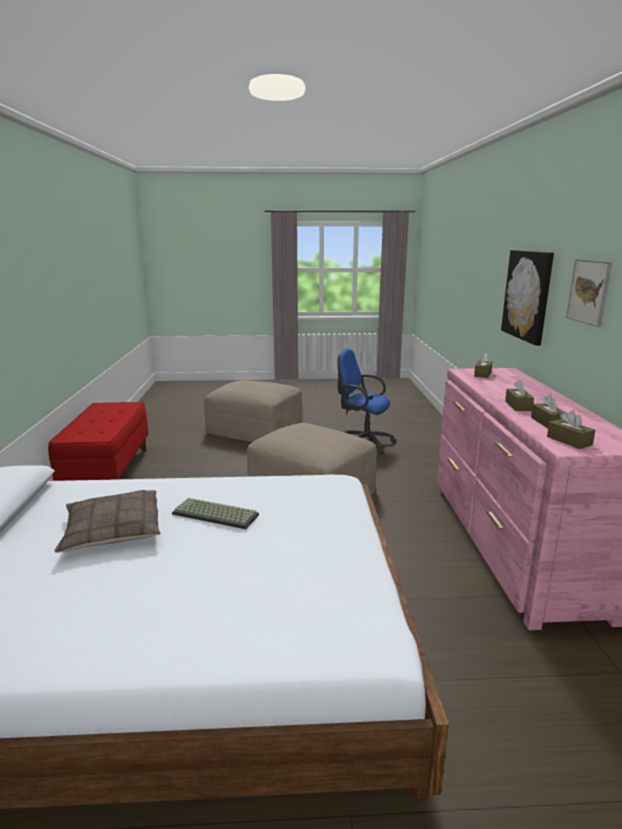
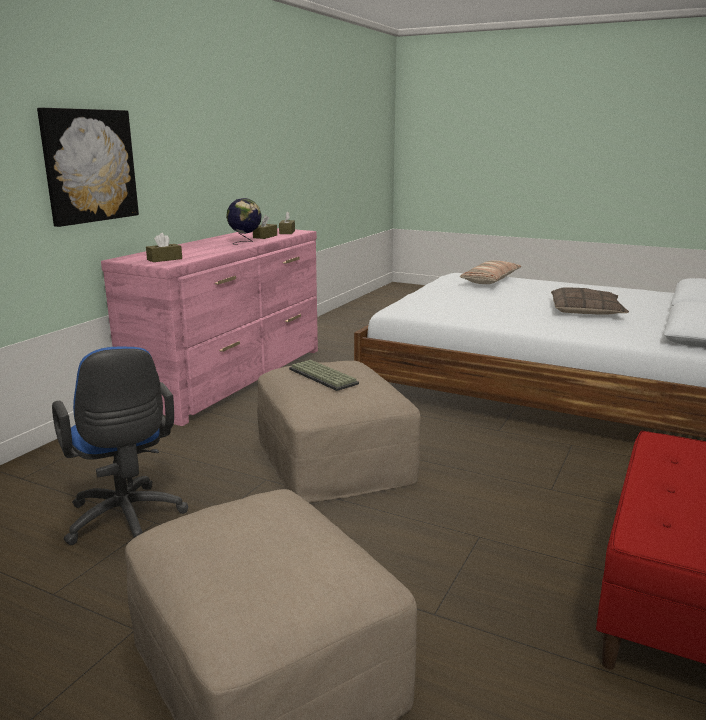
camera: 150 degrees left, 0 degrees up
keyboard [172,498,259,529] -> keyboard moved to [289,360,359,391]
brown tissue box [505,380,534,411] -> globe [226,198,262,245]
picture [566,259,612,327] -> none
none -> pillow [460,260,521,284]

